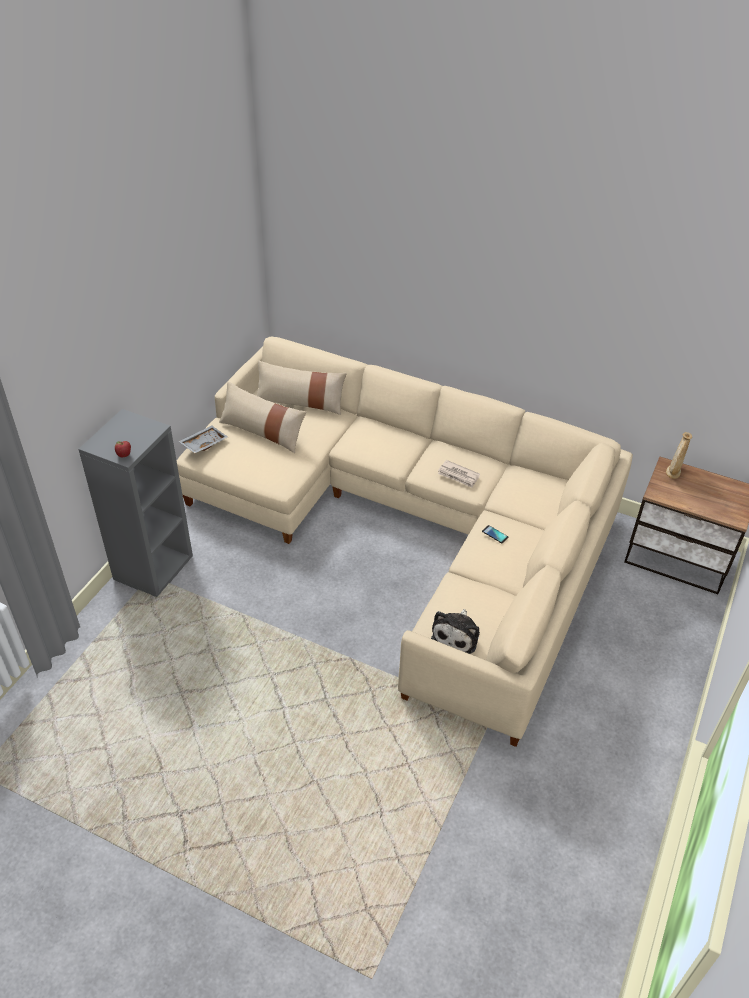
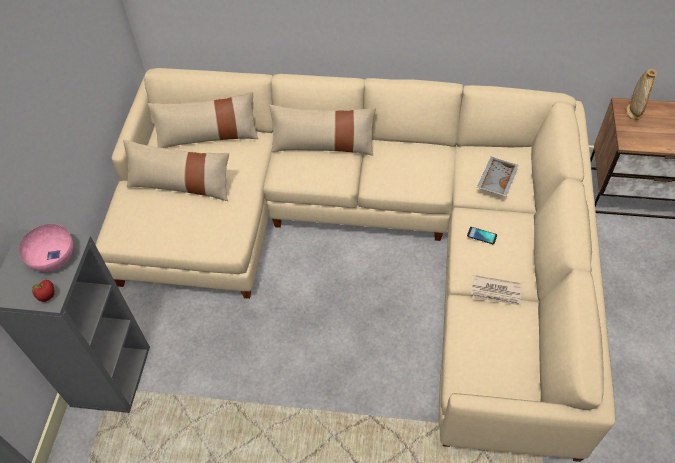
camera: 15 degrees left, 10 degrees up
grey tray [178,425,228,453] -> grey tray moved to [477,156,519,197]
plush toy [431,609,480,654] -> none
newspaper [438,460,480,488] -> newspaper moved to [471,275,521,306]
none -> pink bowl [19,224,73,272]
none -> beige pillow [269,105,376,155]

